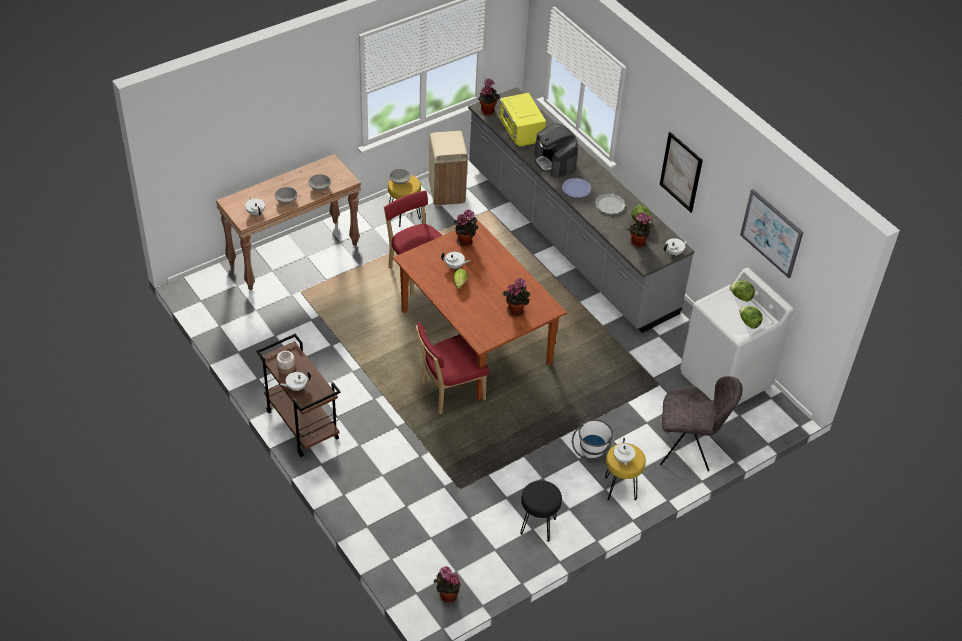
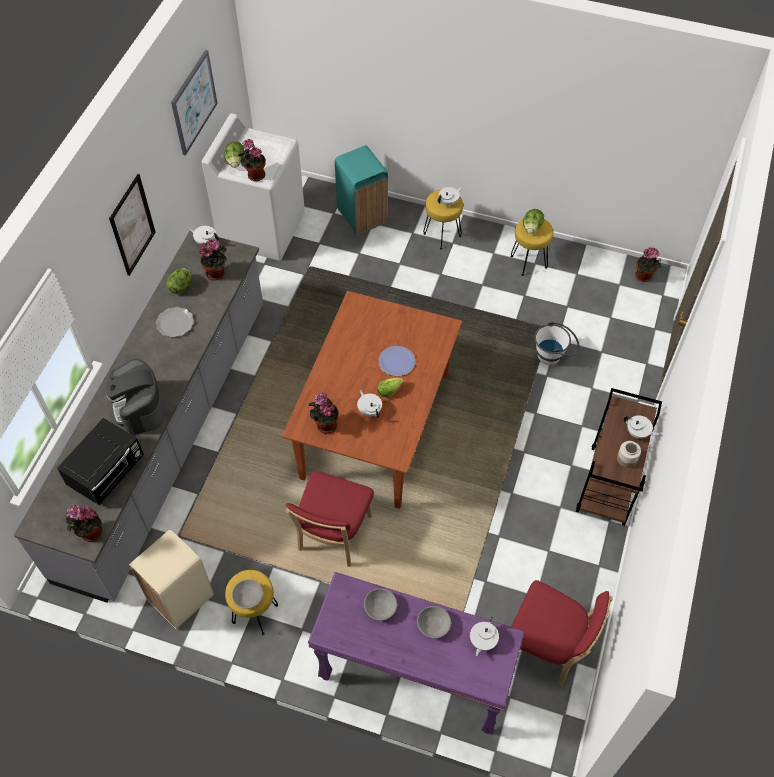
camera: 125 degrees left, 10 degrees up
brown console table [216,154,361,290] -> purple console table [308,572,525,734]
red chair [415,322,489,414] -> red chair moved to [511,580,612,686]
yellow microwave [499,93,546,147] -> black microwave [57,418,144,506]
potted plant [503,278,530,317] -> potted plant moved to [238,139,266,181]
black stool [520,480,562,542] -> yellow stool [511,218,553,276]
coffee machine [535,123,578,178] -> coffee machine turned 135 degrees clockwise [105,359,165,436]
plate [562,178,591,198] -> plate moved to [378,346,415,376]
white bucket [572,419,613,460] -> white bucket moved to [534,321,579,365]
grey chair [660,376,743,472] -> turquoise trash can [335,145,388,235]
lettuce [740,306,763,329] -> lettuce moved to [523,209,544,234]

